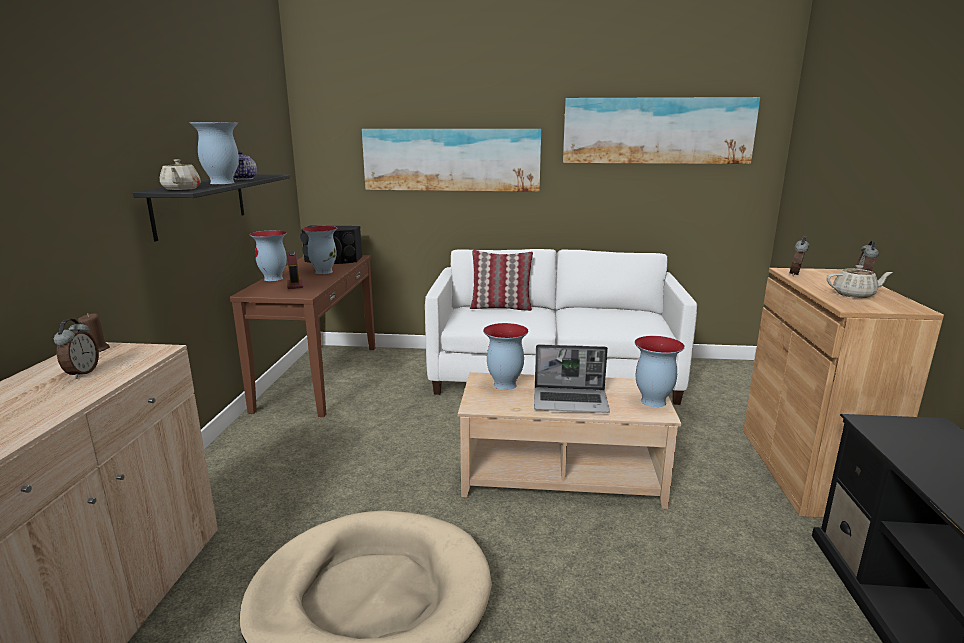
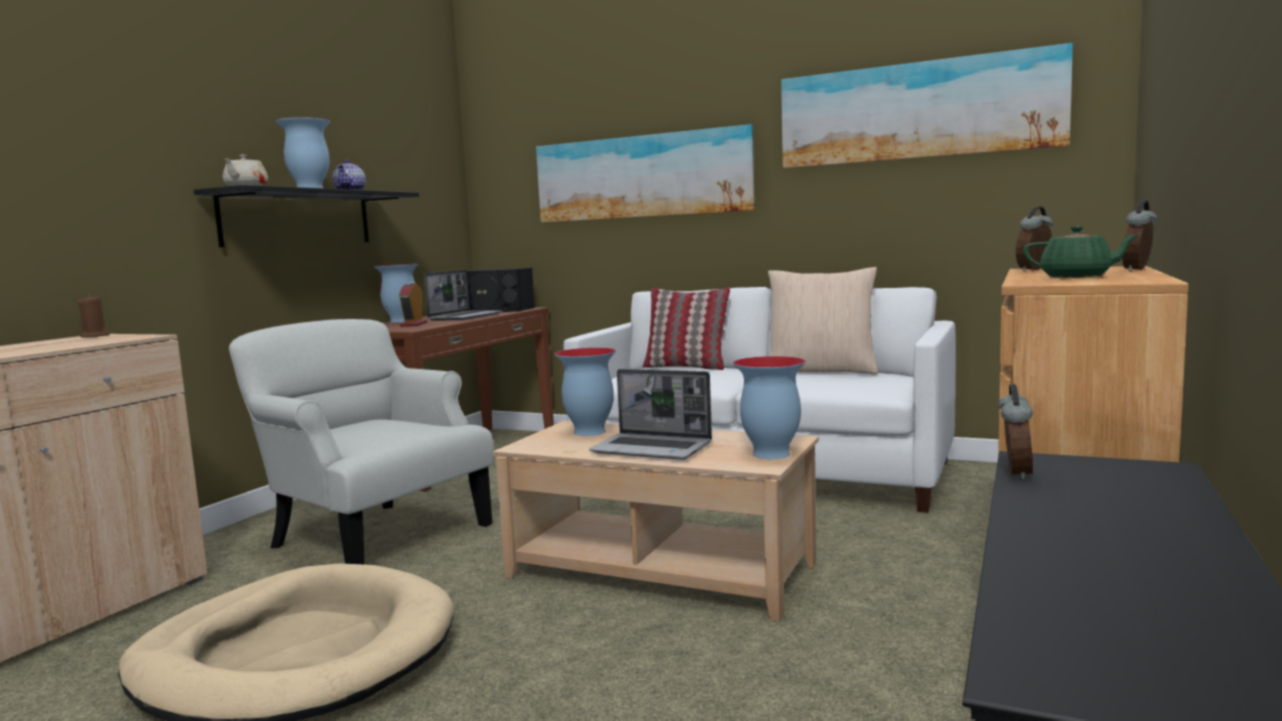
camera: 20 degrees right, 10 degrees down
alarm clock [54,319,99,379] -> alarm clock moved to [998,384,1033,480]
vase [303,226,337,274] -> laptop [424,270,503,320]
beige teapot [827,265,893,298] -> green teapot [1023,226,1139,278]
none -> white armchair [229,319,494,564]
none -> beige pillow [768,267,878,374]

